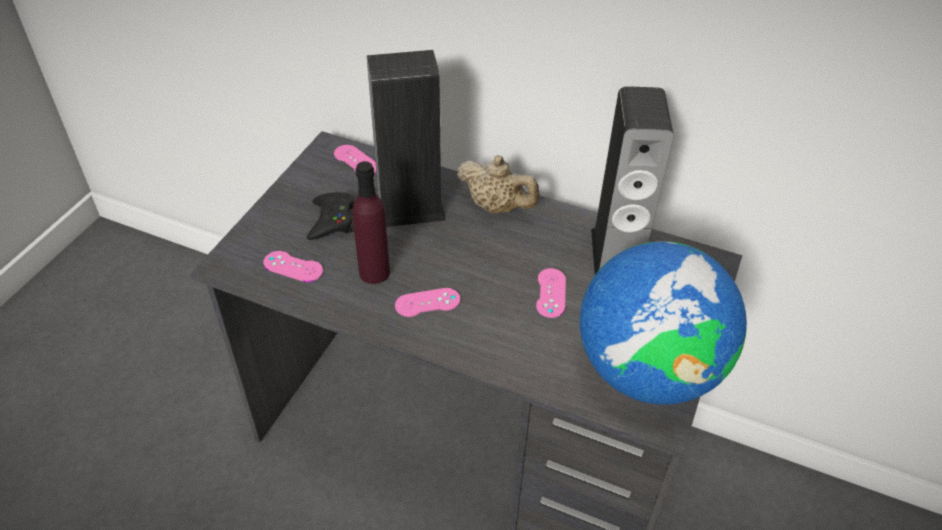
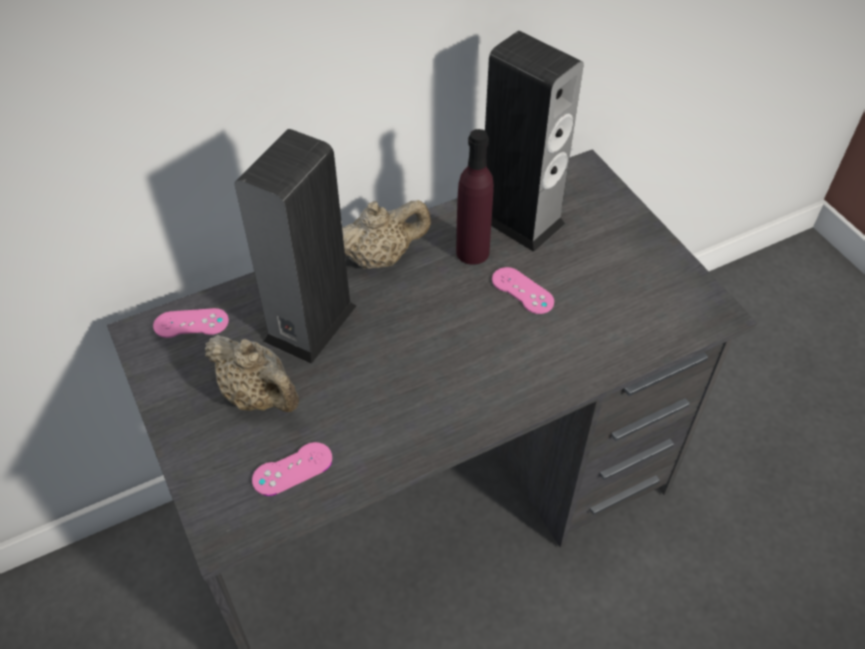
camera: 50 degrees left, 5 degrees up
black game controller [307,192,355,240] -> beige teapot [205,335,299,412]
purple bottle [353,161,390,284] -> purple bottle moved to [456,129,494,265]
pink game controller [395,288,460,317] -> none
globe [580,241,747,405] -> none

